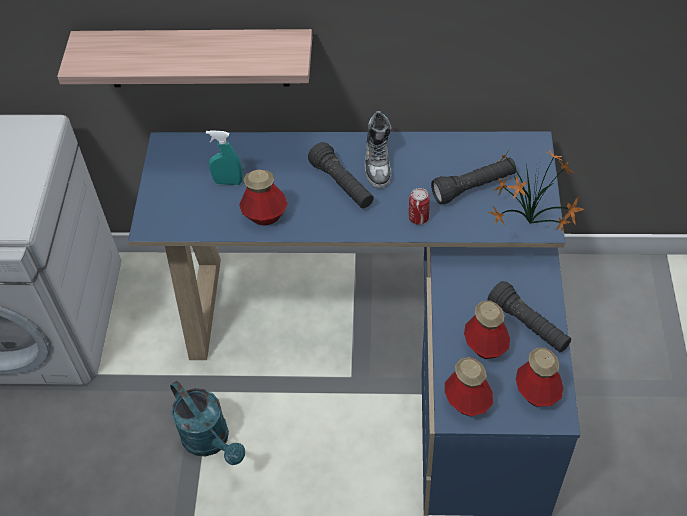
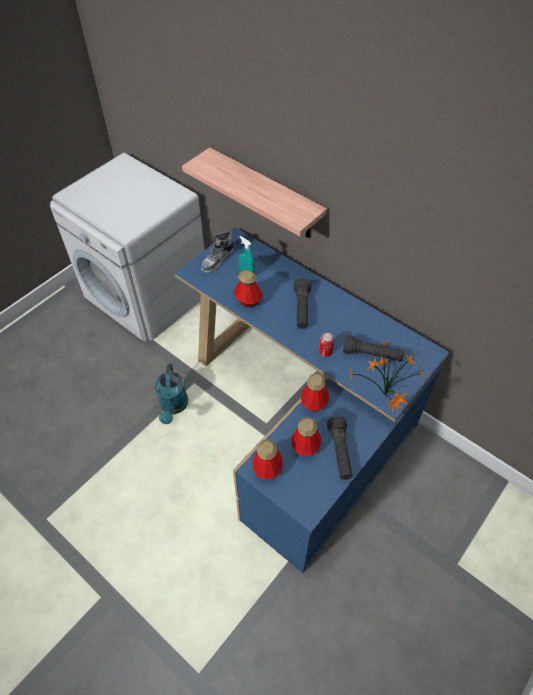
camera: 35 degrees right, 0 degrees up
shoe [365,111,392,188] -> shoe moved to [201,231,234,273]
bottle [516,348,563,407] -> bottle moved to [301,373,329,411]

